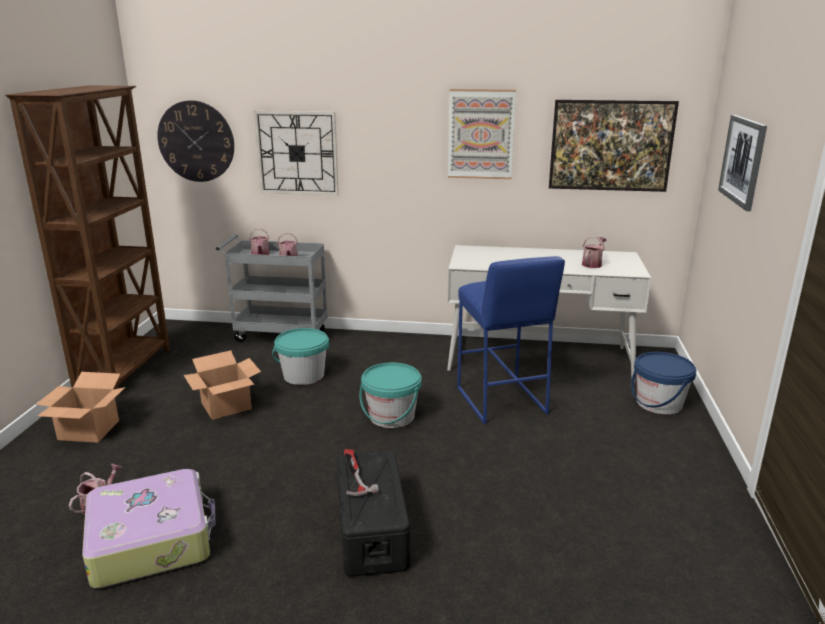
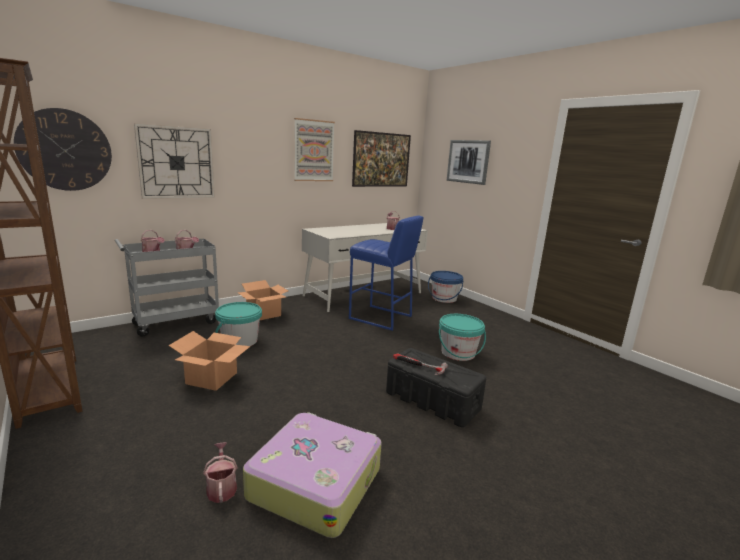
camera: 45 degrees left, 5 degrees down
cardboard box [36,372,126,443] -> cardboard box moved to [237,280,288,320]
turquoise bucket [360,363,422,428] -> turquoise bucket moved to [439,314,486,361]

